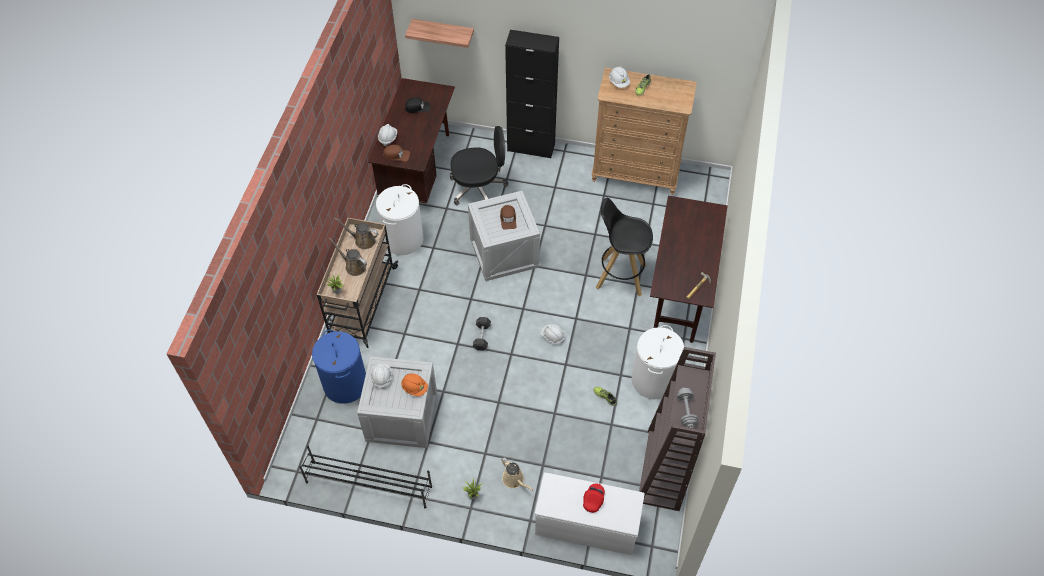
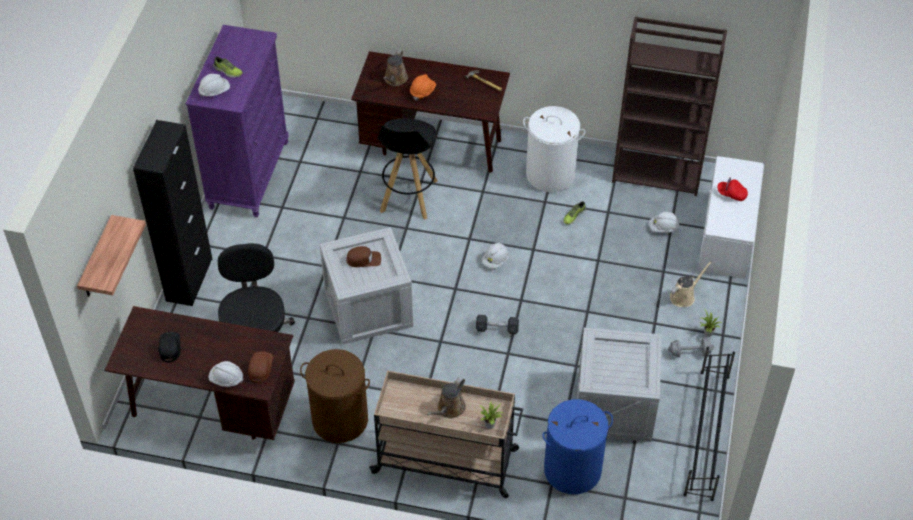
camera: 90 degrees left, 5 degrees down
brown watering can [334,218,378,249] -> brown watering can moved to [383,50,408,86]
white hard hat [371,364,392,389] -> white hard hat moved to [649,212,679,233]
white laundry basket [376,184,423,255] -> brown laundry basket [300,349,370,443]
orange hard hat [401,373,428,396] -> orange hard hat moved to [410,74,436,100]
brown dresser [592,68,697,195] -> purple dresser [186,25,288,217]
grey dumbbell [677,387,698,428] -> grey dumbbell moved to [668,339,714,357]

